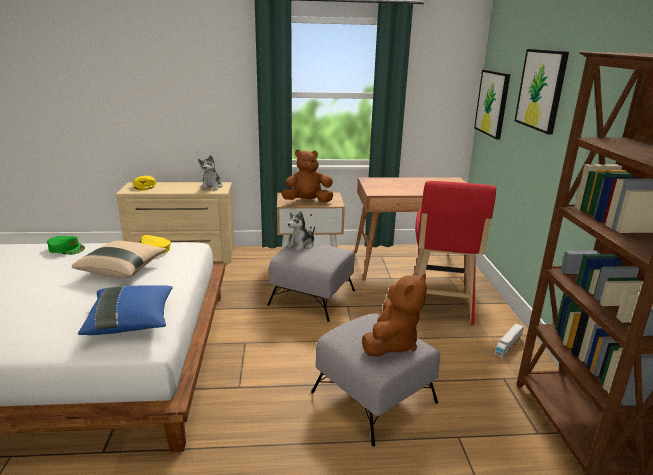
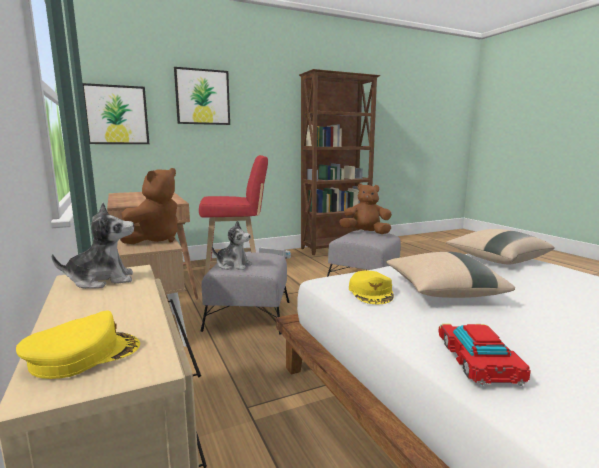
camera: 110 degrees left, 10 degrees down
green cap [47,236,85,255] -> toy car [438,324,531,386]
blue pillow [78,285,173,335] -> beige pillow [446,229,555,264]
brown plush toy [282,149,333,202] -> brown plush toy turned 120 degrees counterclockwise [120,168,178,244]

